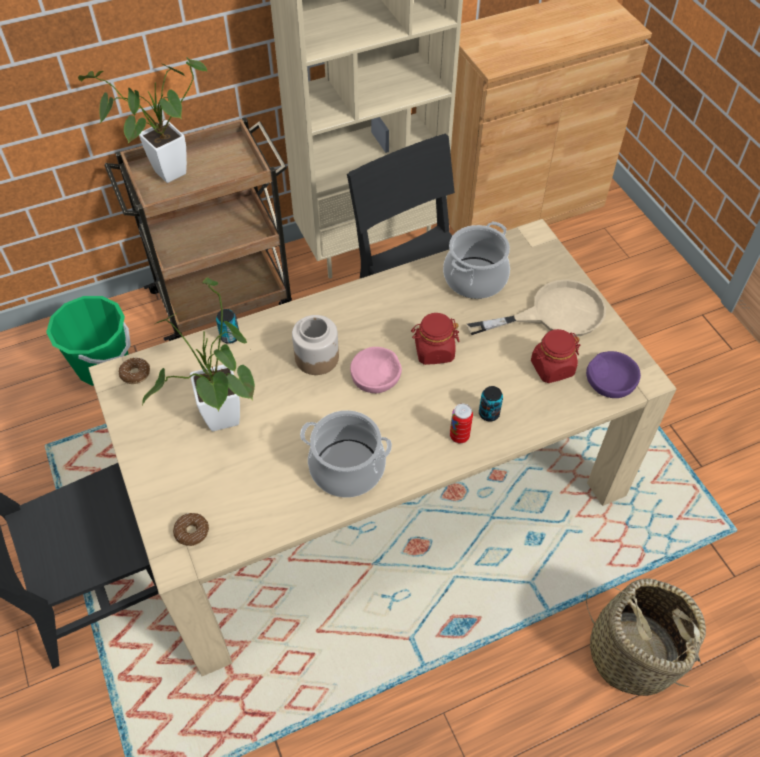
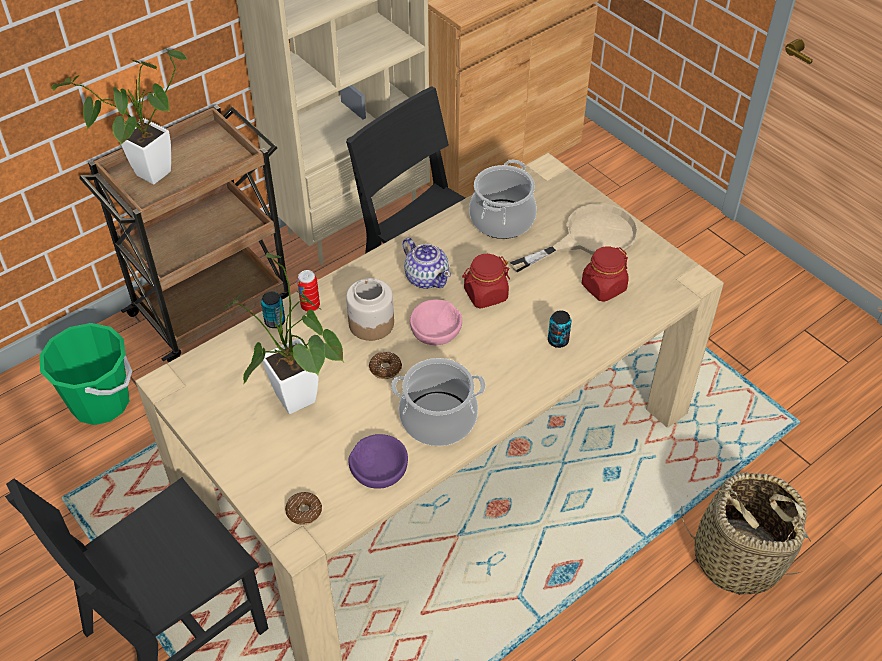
camera: 15 degrees left, 5 degrees down
donut [119,357,150,384] -> donut moved to [369,352,402,379]
can [450,403,473,443] -> can moved to [297,270,320,312]
purple bowl [586,351,641,398] -> purple bowl moved to [349,434,408,489]
none -> teapot [403,238,451,289]

